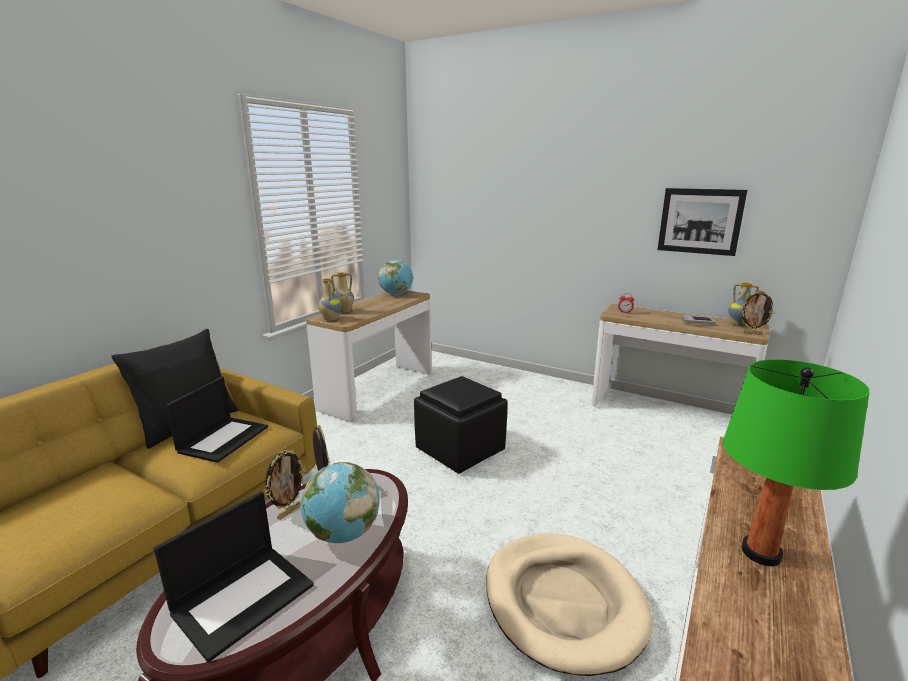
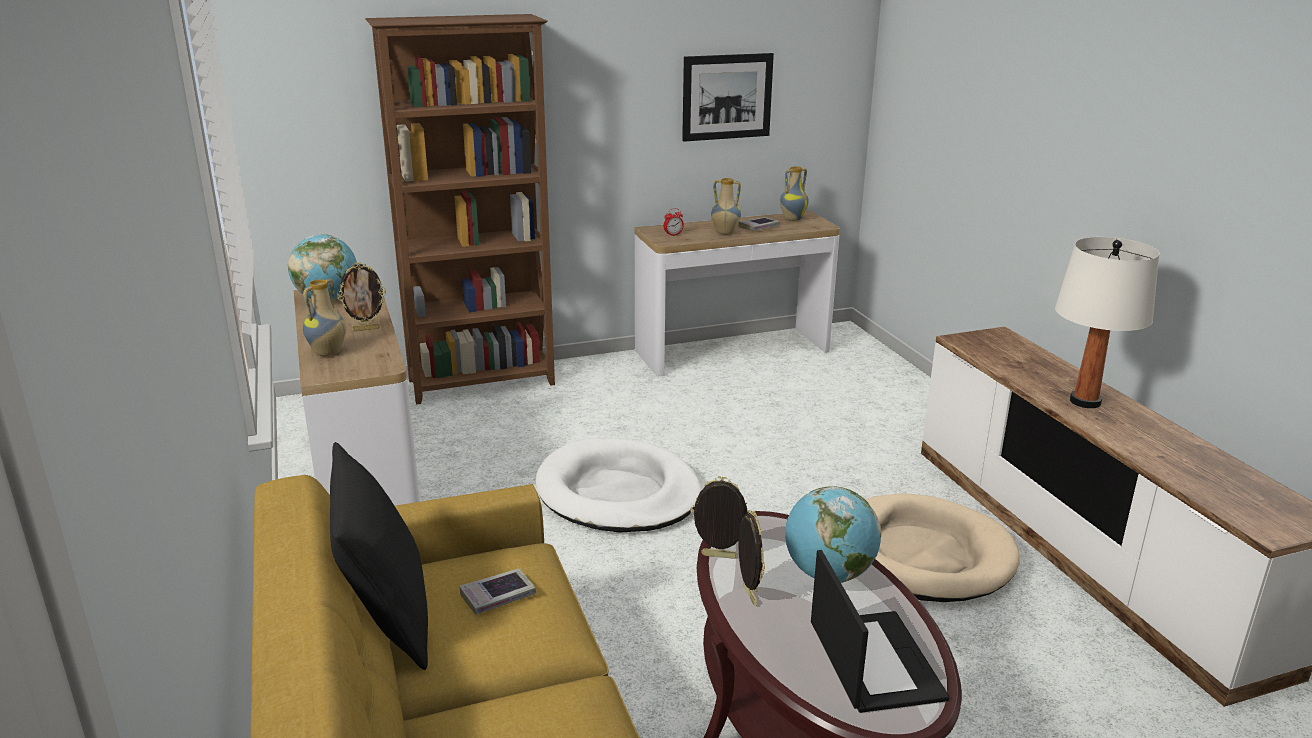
camera: 50 degrees left, 5 degrees up
laptop [166,376,268,463] -> book [459,568,536,615]
vase [318,278,342,321] -> vase moved to [711,178,741,235]
black ottoman [414,376,508,474] -> white dog bed [536,438,702,532]
green table lamp [723,359,870,566] -> white table lamp [1055,237,1159,408]
picture frame [740,290,775,335] -> picture frame moved to [337,262,386,331]
none -> brown bookcase [365,14,555,404]

